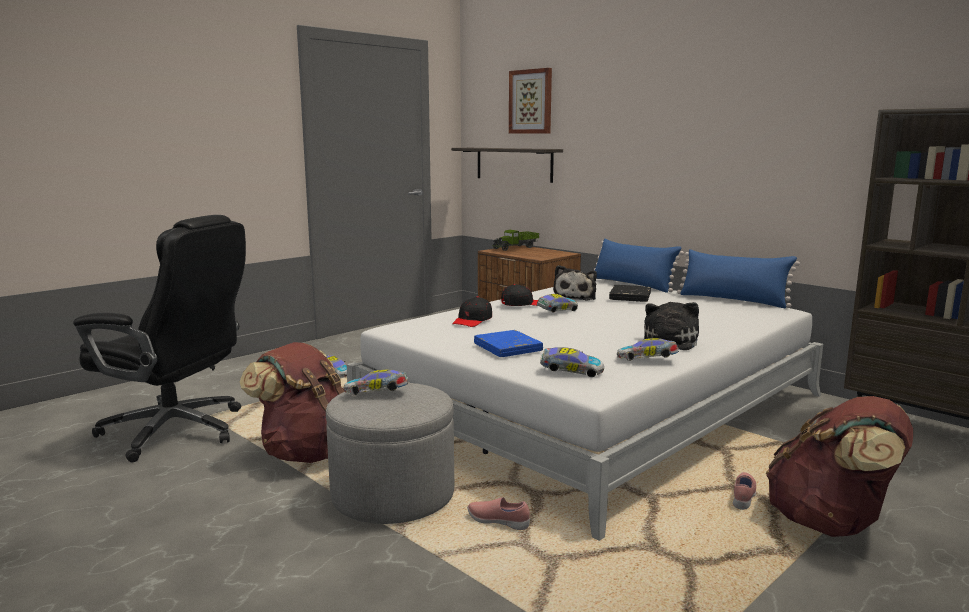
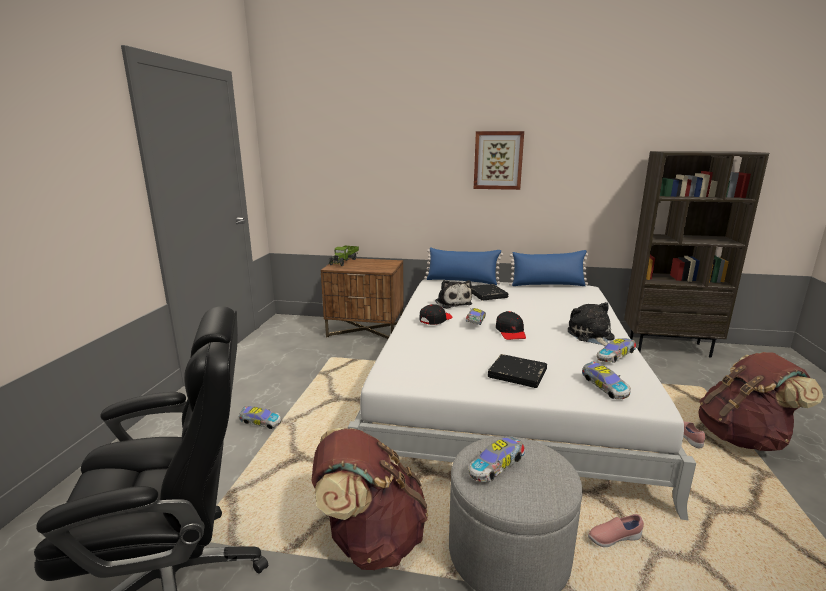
camera: 35 degrees left, 5 degrees up
shelf [451,148,563,183] -> none
black cap [452,296,492,327] -> black cap moved to [496,311,526,340]
blue book [474,330,543,357] -> black book [488,354,547,388]
picture [509,68,552,134] -> picture moved to [474,131,524,190]
toy car [540,347,604,377] -> toy car turned 90 degrees clockwise [582,362,631,399]

